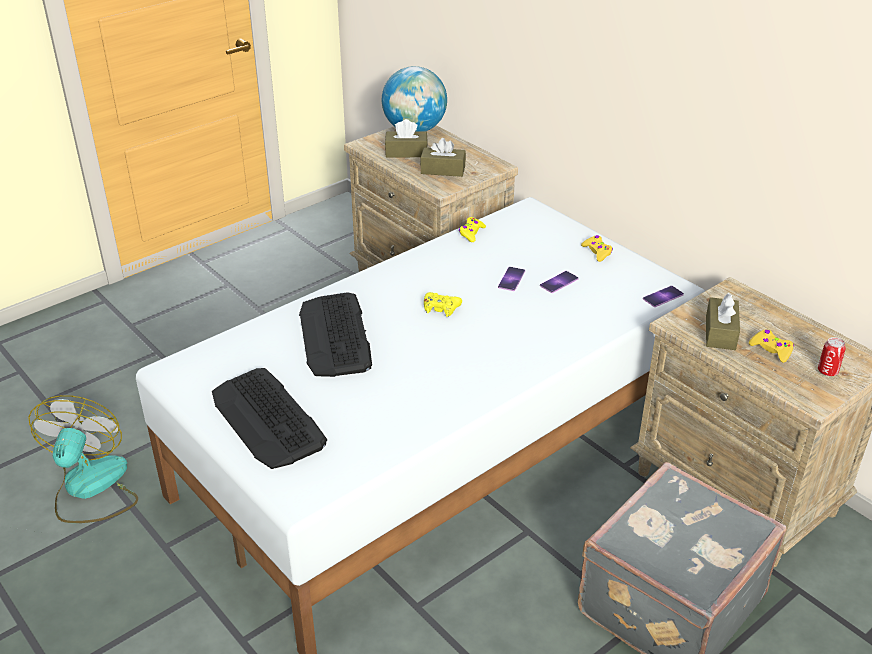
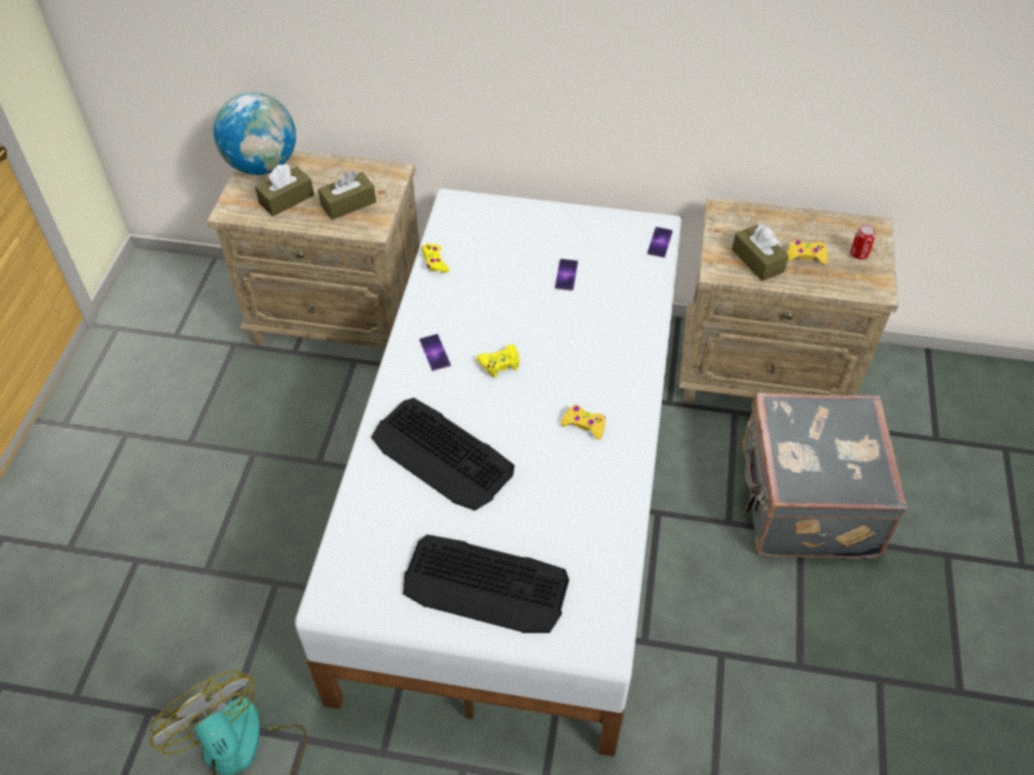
camera: 40 degrees left, 15 degrees up
phone [498,267,525,291] -> phone moved to [419,334,451,371]
yellow game controller [581,235,613,262] -> yellow game controller moved to [561,405,605,440]

